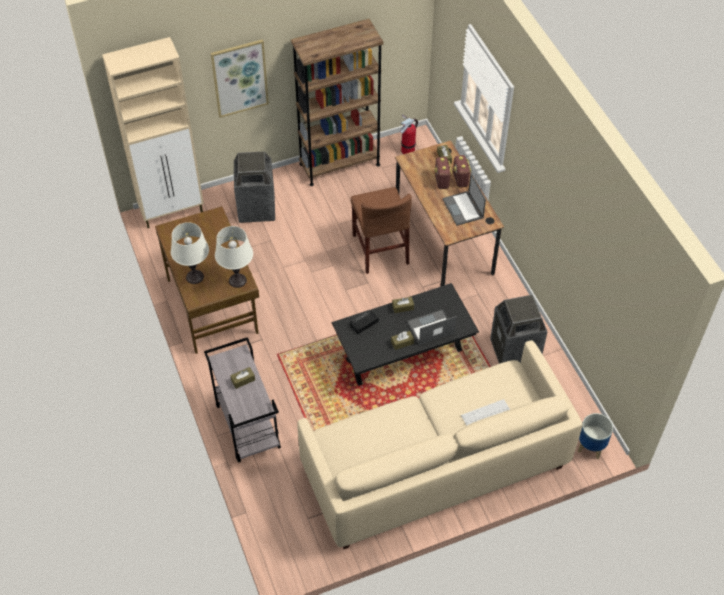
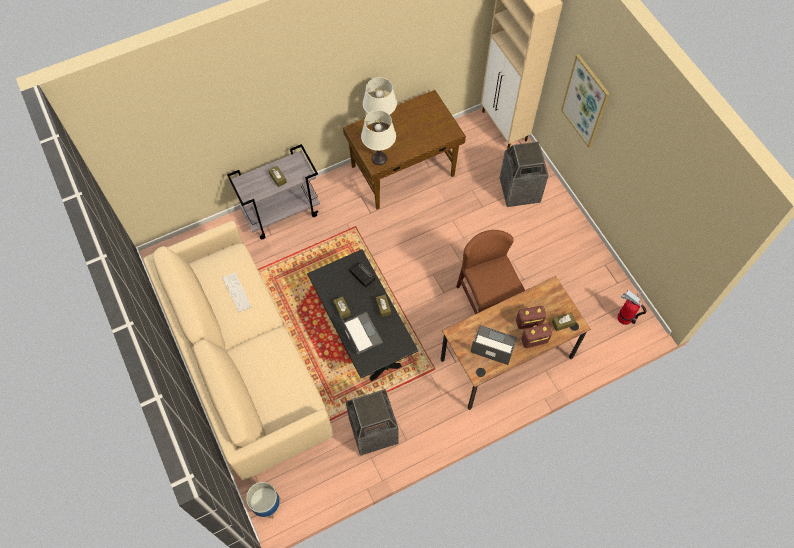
camera: 85 degrees right, 10 degrees up
brown bookcase [291,19,384,186] -> none
brown chair [351,187,412,274] -> brown chair turned 90 degrees clockwise [456,230,525,314]
laptop [443,174,486,226] -> laptop turned 45 degrees clockwise [471,325,517,365]
keyboard [461,399,510,426] -> keyboard moved to [222,272,252,312]

